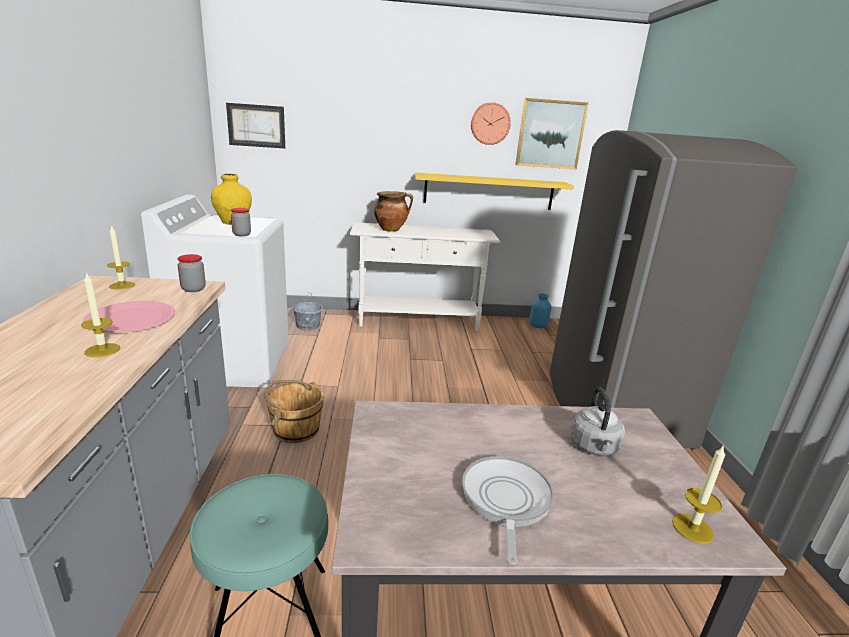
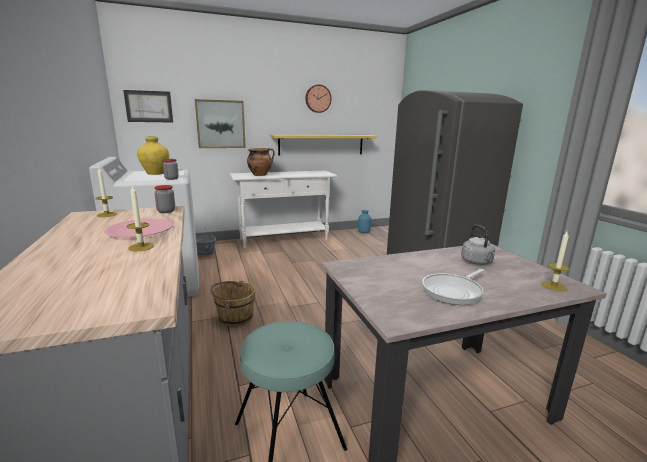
camera: 15 degrees left, 5 degrees down
frying pan [462,456,554,565] -> frying pan turned 120 degrees counterclockwise [422,269,485,305]
picture [515,98,588,169] -> picture moved to [195,99,246,148]

